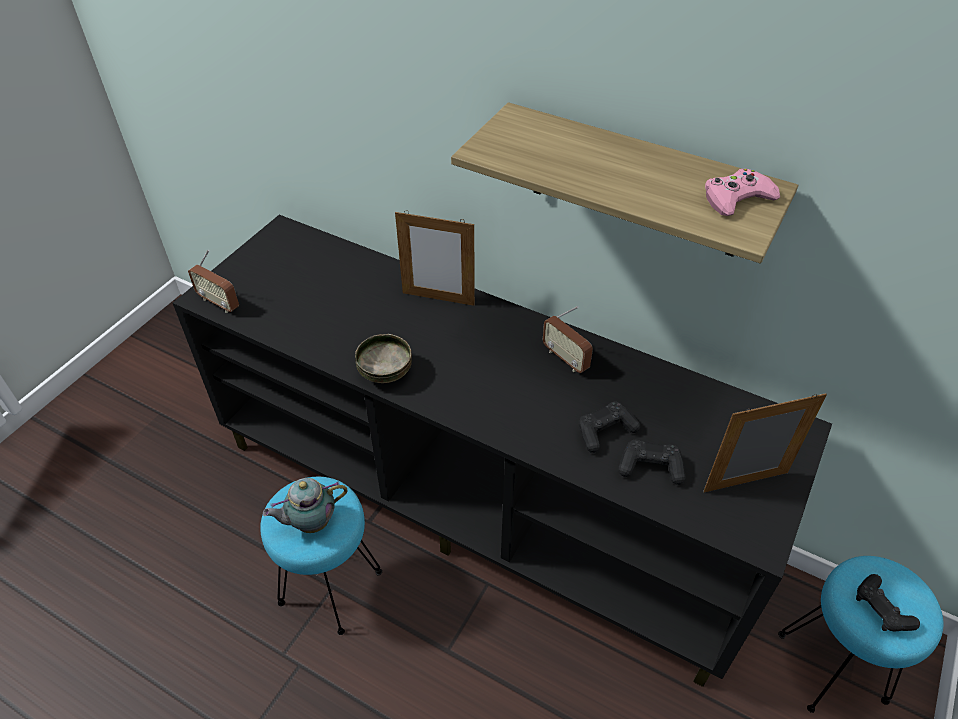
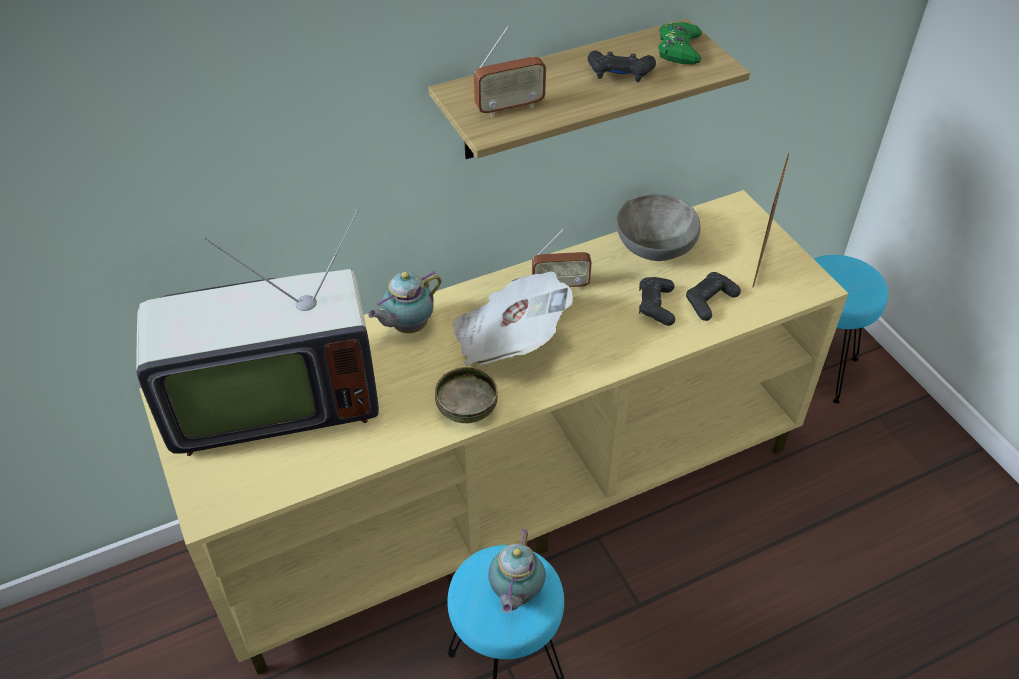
camera: 55 degrees left, 0 degrees up
black tv stand [173,215,832,687] -> beige tv stand [139,190,848,675]
radio [188,250,239,313] -> radio moved to [474,26,546,116]
picture frame [395,210,475,306] -> teapot [368,271,441,333]
pink game controller [705,168,780,216] -> green game controller [658,22,702,64]
black game controller [856,574,920,632] -> black game controller moved to [588,51,656,82]
none -> television [136,209,379,456]
none -> newspaper [452,271,573,366]
none -> grey bowl [616,194,700,261]

